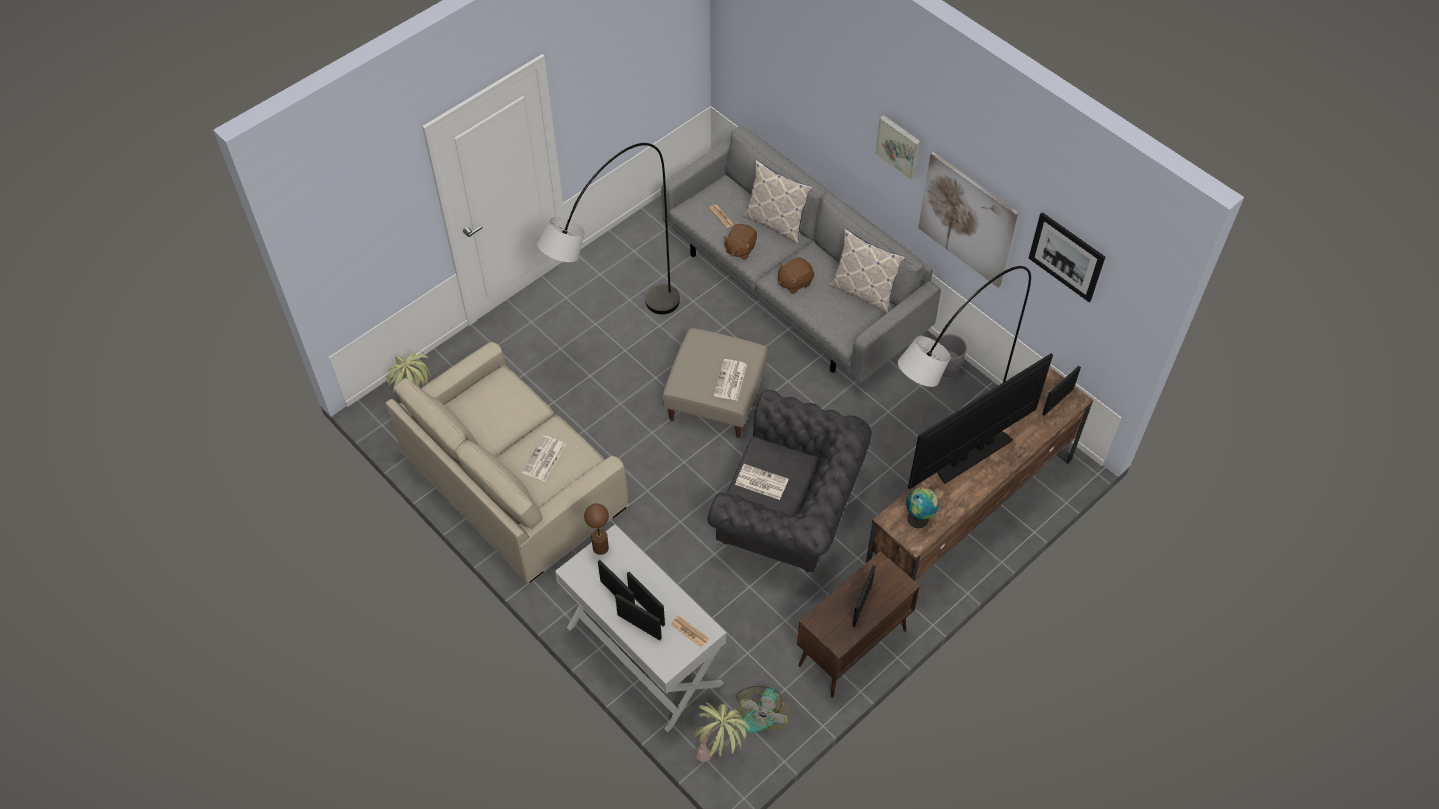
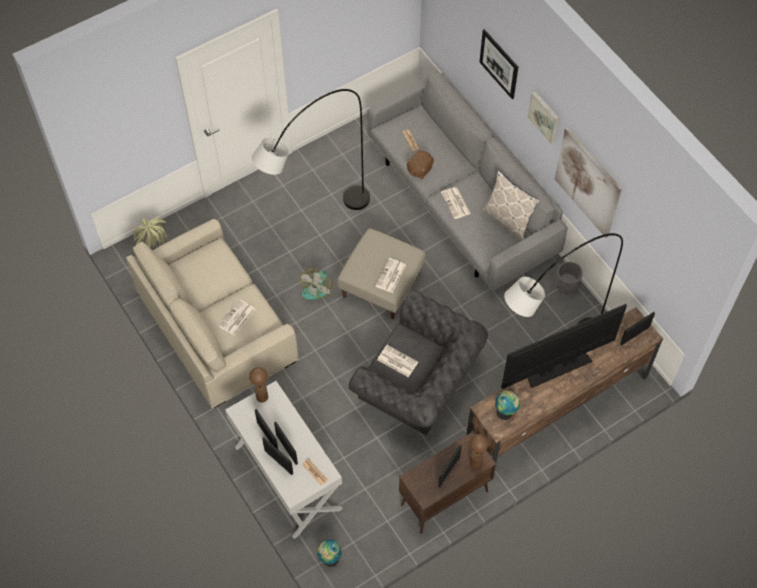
camera: 10 degrees right, 5 degrees up
potted plant [693,703,750,762] -> globe [317,539,342,567]
fan [736,686,790,733] -> fan moved to [300,268,333,300]
pillow [742,160,812,244] -> none
brown plush toy [778,257,814,294] -> newspaper [441,187,471,219]
picture [1029,212,1105,302] -> picture moved to [479,29,518,99]
none -> brown table lamp [470,434,489,468]

